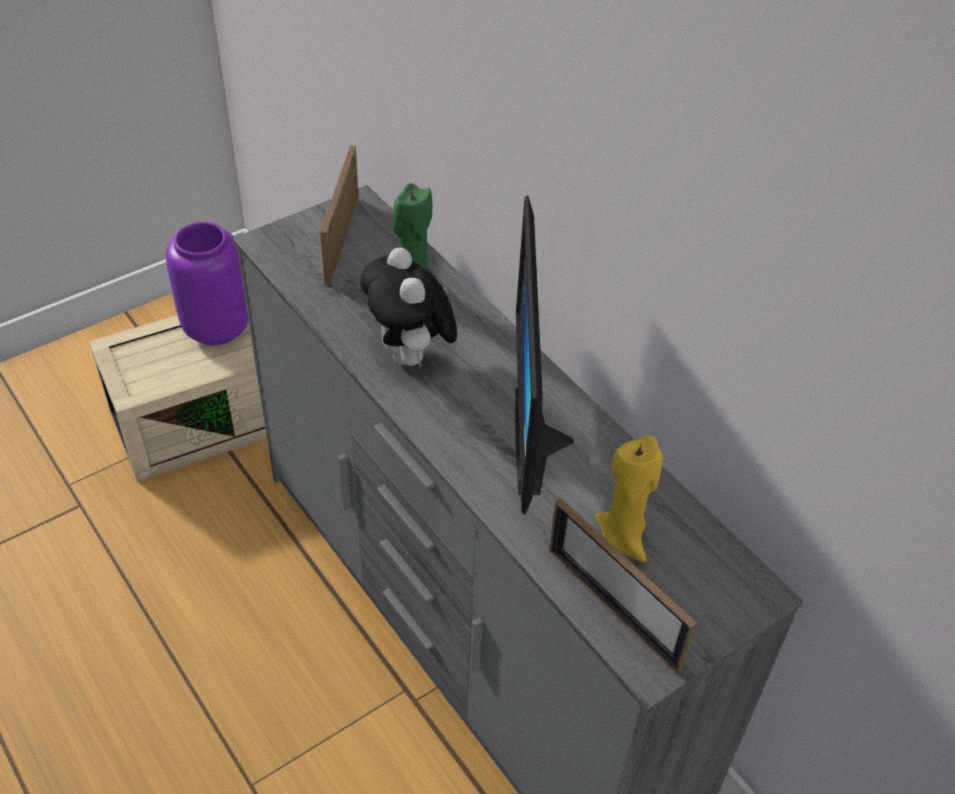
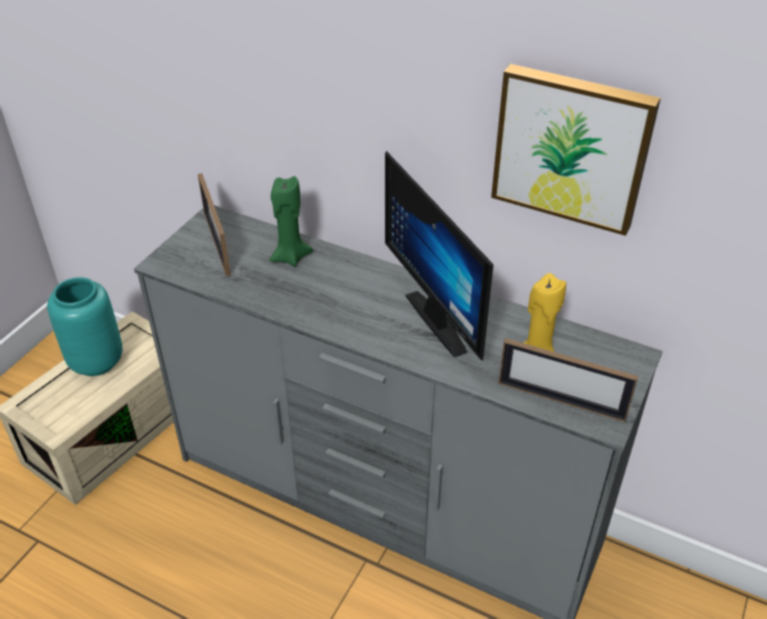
camera: 25 degrees left, 5 degrees down
purple vase [166,222,249,345] -> turquoise vase [47,277,123,376]
plush toy [360,247,457,368] -> none
none -> picture [491,64,661,236]

